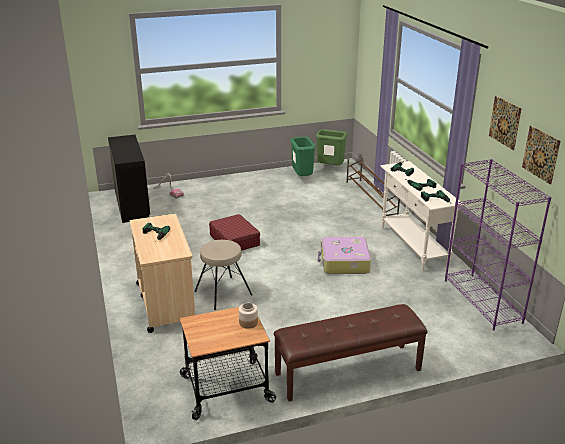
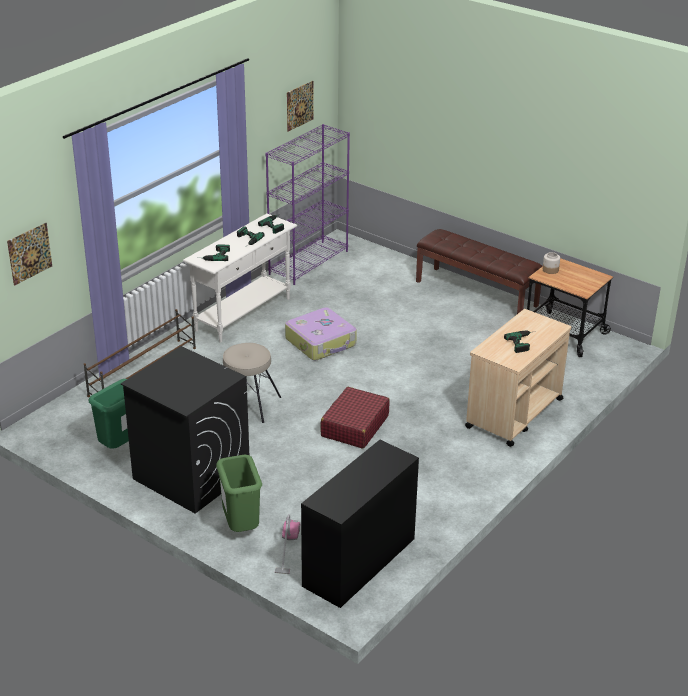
camera: 125 degrees left, 5 degrees up
beige stool [195,240,252,310] -> beige stool moved to [223,343,281,423]
green trash can [316,129,347,165] -> green trash can moved to [216,455,262,532]
picture [489,96,521,150] -> picture moved to [7,223,52,285]
none -> black washing machine [121,346,249,514]

